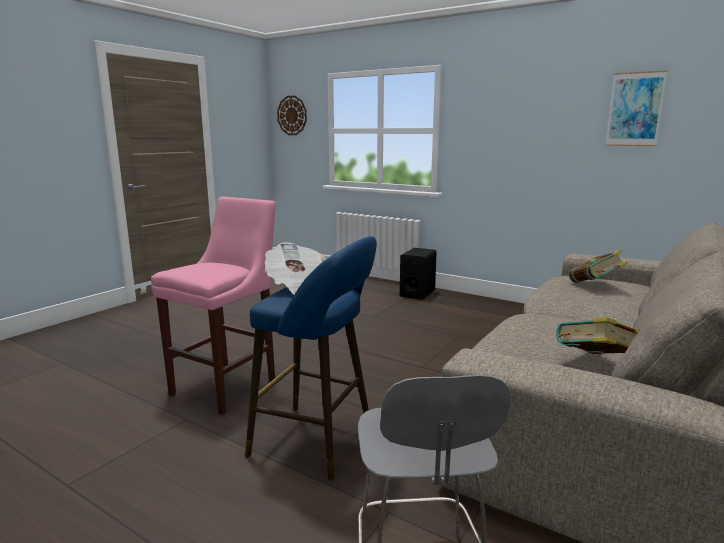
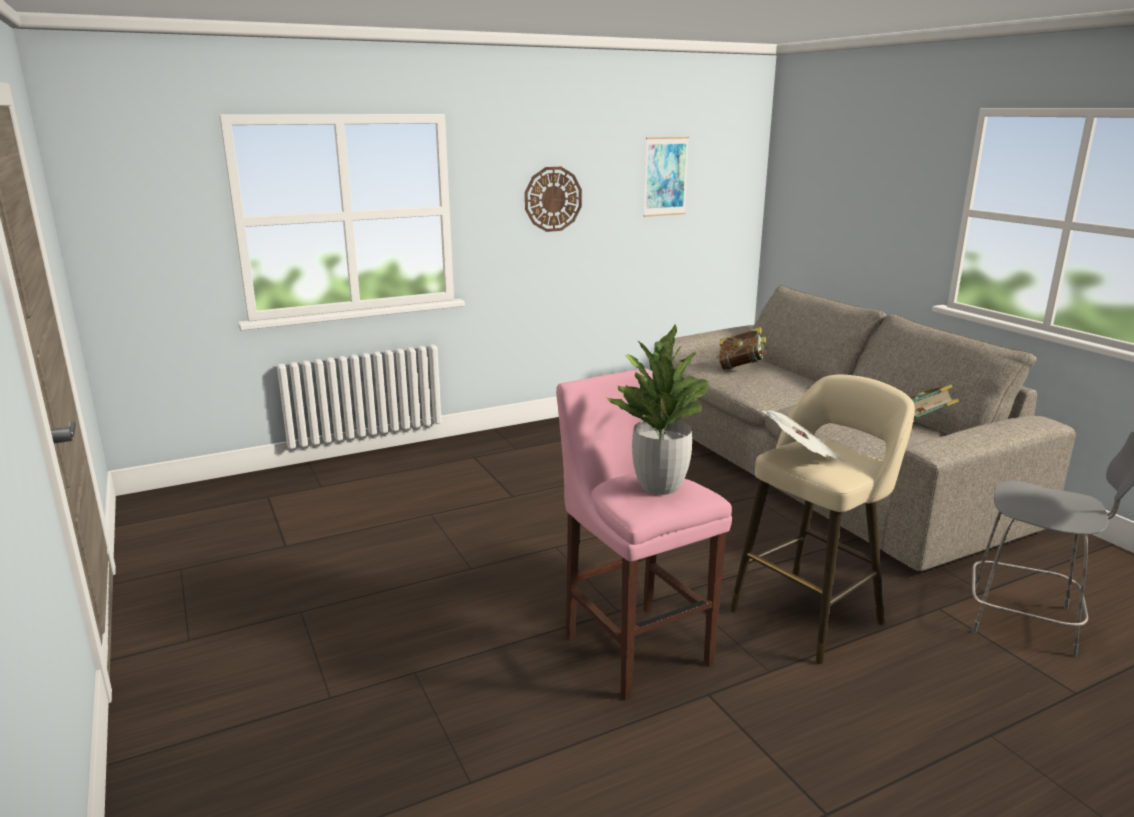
camera: 60 degrees left, 5 degrees up
blue stool [245,236,377,480] -> beige stool [729,375,915,664]
wall clock [277,96,307,135] -> wall clock moved to [525,167,582,232]
black speaker [400,248,437,300] -> none
none -> potted plant [605,324,710,495]

